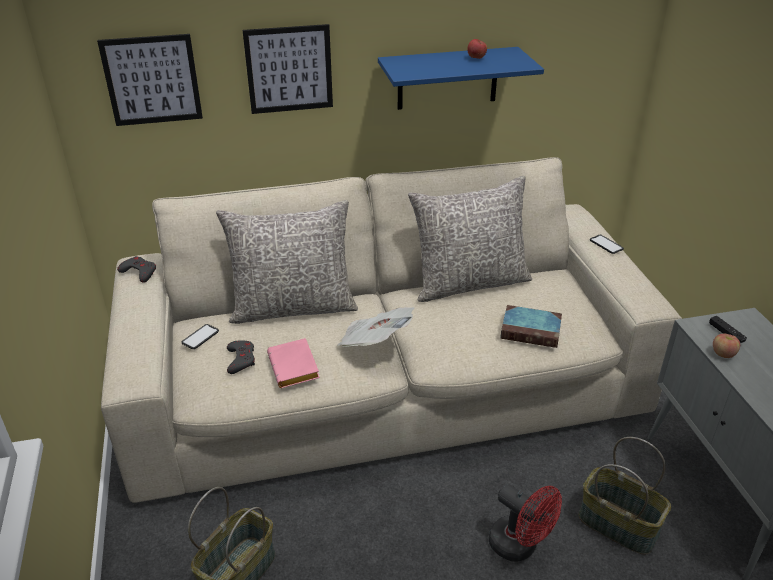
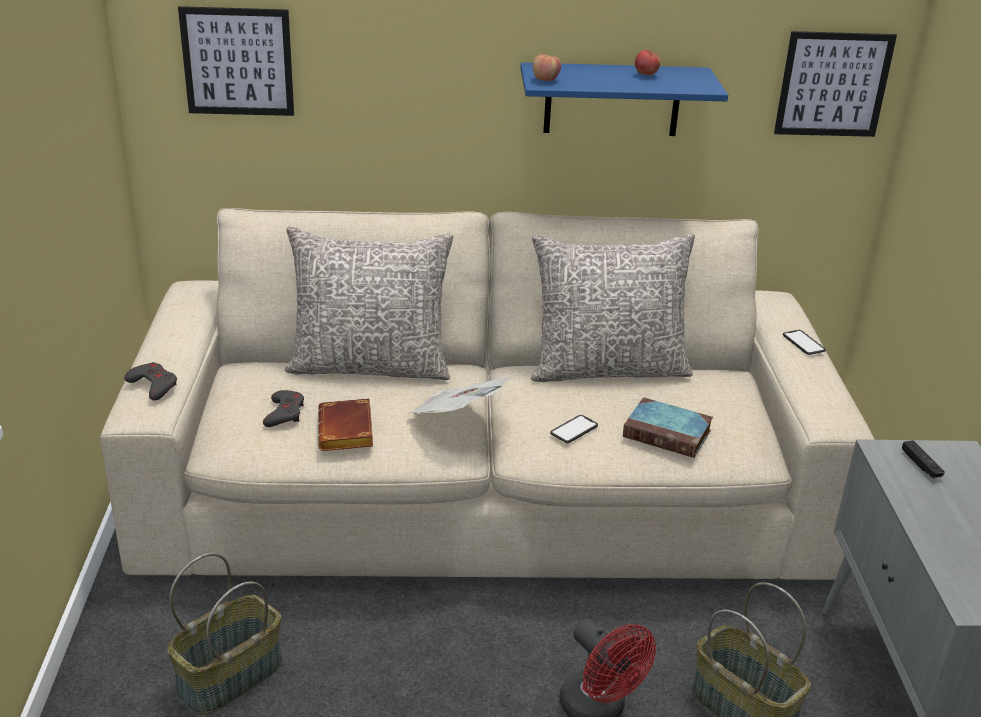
camera: 10 degrees right, 5 degrees down
grey game controller [117,256,156,283] -> grey game controller moved to [124,362,177,401]
phone [181,324,219,349] -> phone moved to [550,415,598,443]
picture [243,24,333,114] -> picture moved to [774,31,897,137]
pink book [267,338,320,388] -> brown book [318,398,373,451]
apple [713,334,740,358] -> apple moved to [532,54,561,81]

